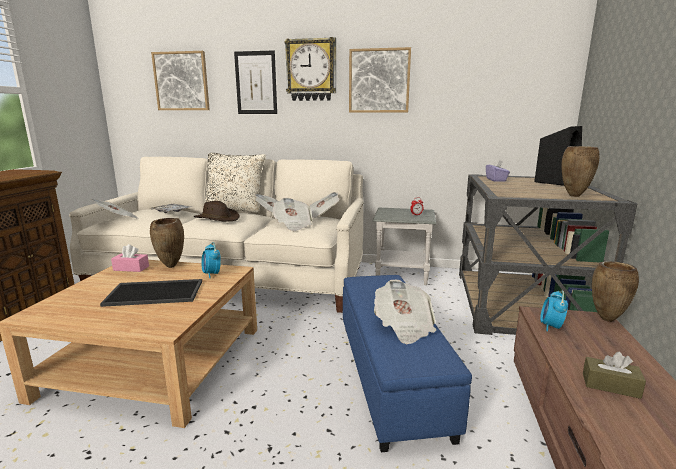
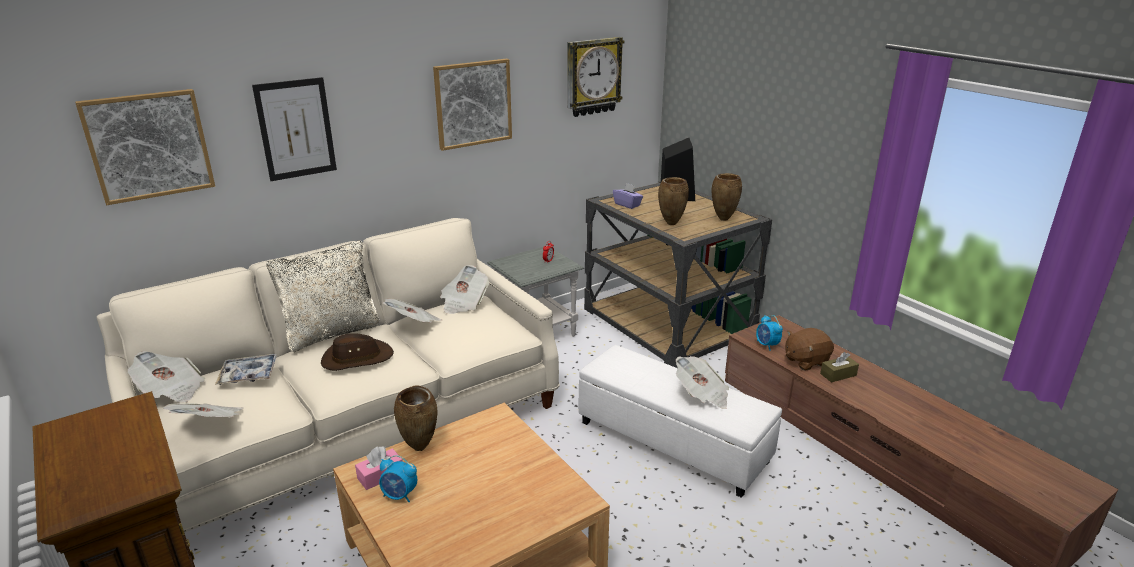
camera: 45 degrees left, 10 degrees up
tray [100,279,202,307] -> none
alarm clock [202,242,221,278] -> alarm clock moved to [379,455,417,502]
newspaper [272,198,313,231] -> newspaper moved to [128,351,205,403]
wall clock [284,37,336,101] -> wall clock moved to [568,37,624,117]
blue ottoman [343,275,472,452] -> white ottoman [579,345,782,498]
brown vase [592,261,639,322] -> brown vase moved to [658,177,689,225]
none -> brown plush toy [785,328,834,371]

